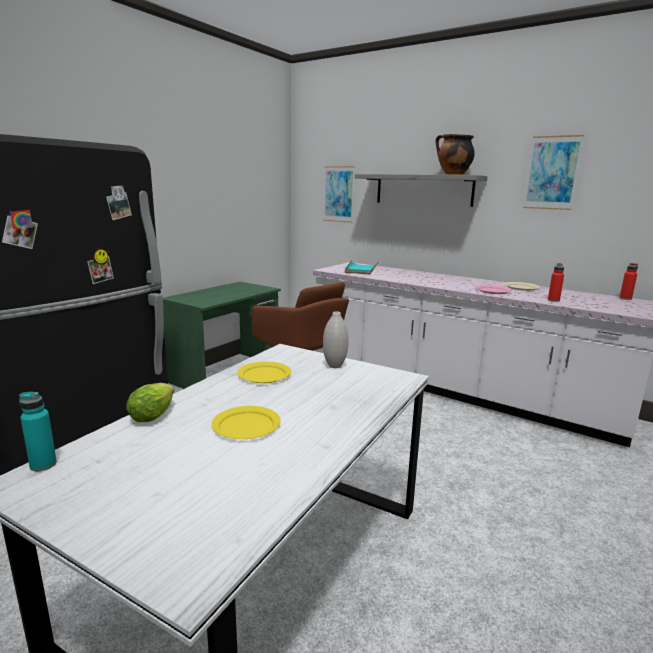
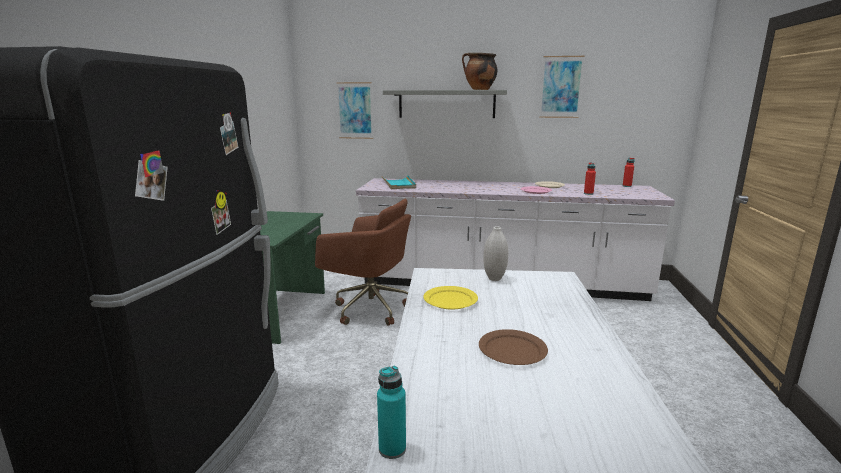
camera: 25 degrees left, 0 degrees up
lettuce [126,383,174,422] -> none
yellow plate [211,406,281,439] -> brown plate [479,329,548,365]

